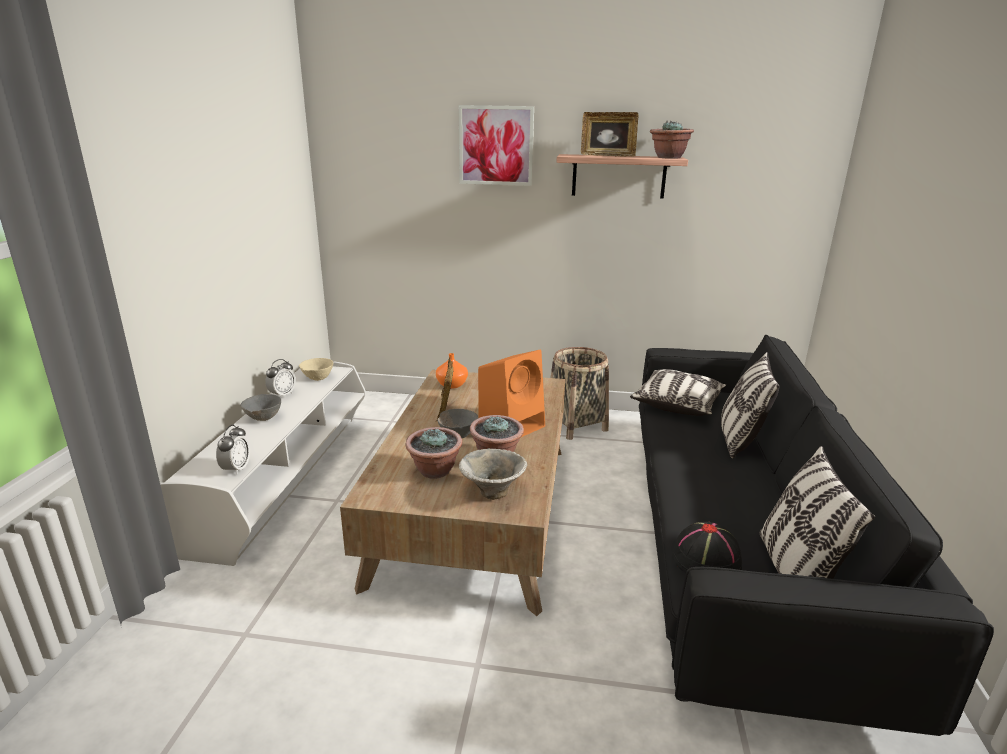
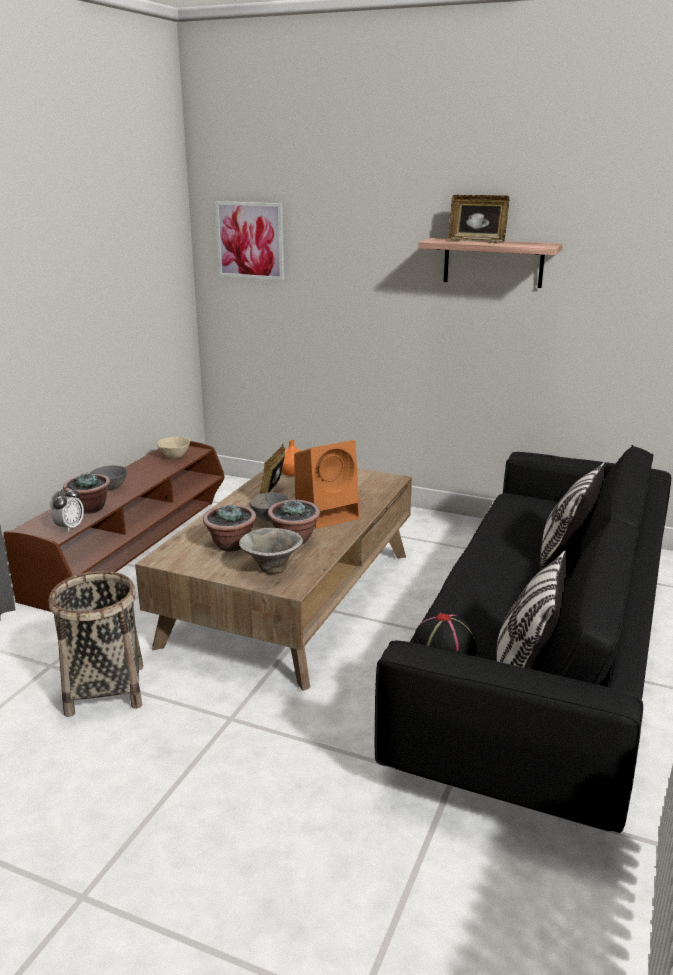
camera: 15 degrees right, 0 degrees up
white tv stand [160,361,366,566] -> brown tv stand [3,441,225,612]
alarm clock [265,359,296,397] -> none
picture [459,105,534,186] -> picture moved to [215,201,284,280]
basket [551,347,609,440] -> basket moved to [48,571,143,717]
pillow [630,369,726,416] -> none
potted plant [650,121,694,159] -> potted plant moved to [63,472,111,514]

